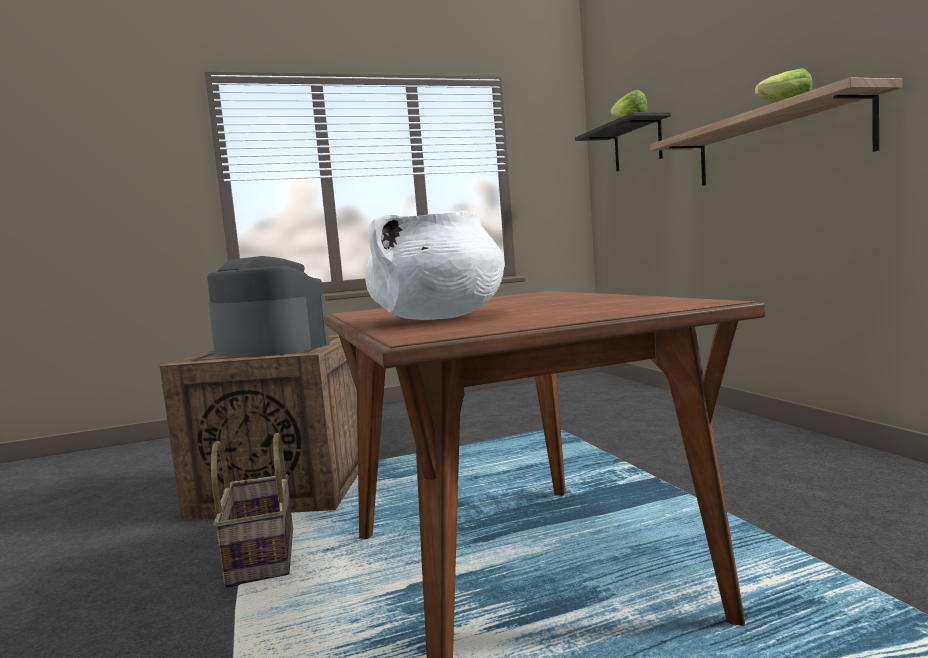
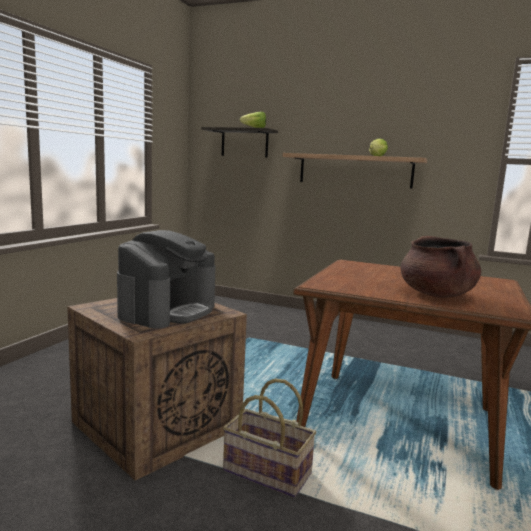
camera: 50 degrees left, 5 degrees up
coffee machine [207,256,330,357] -> coffee machine turned 135 degrees clockwise [117,230,215,329]
white cooking pot [365,211,504,320] -> brown cooking pot [401,236,481,298]

